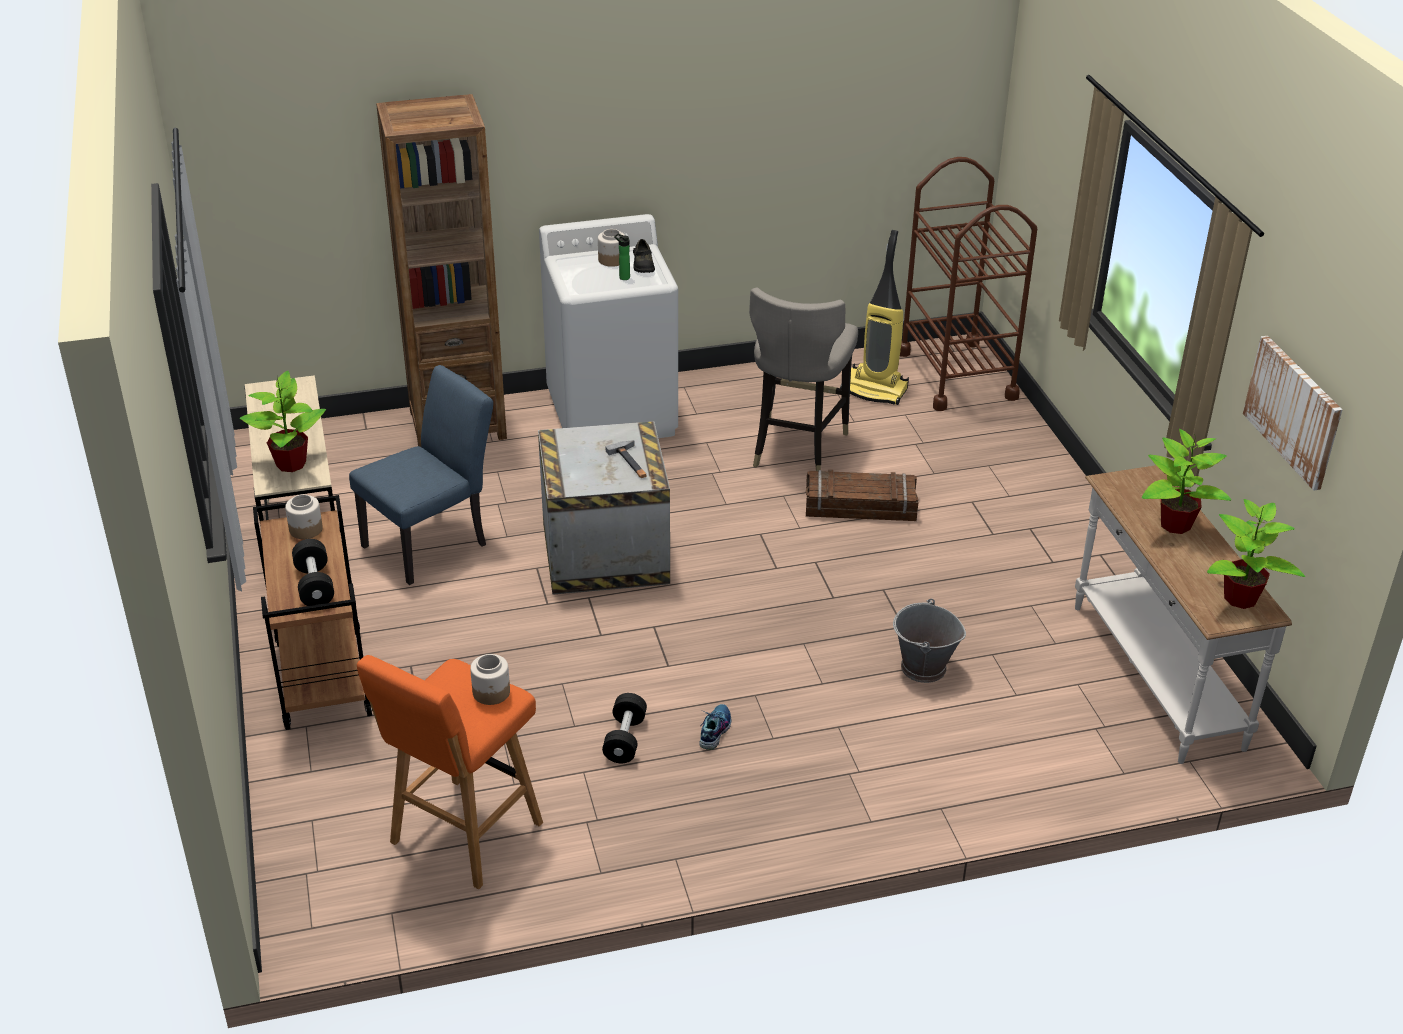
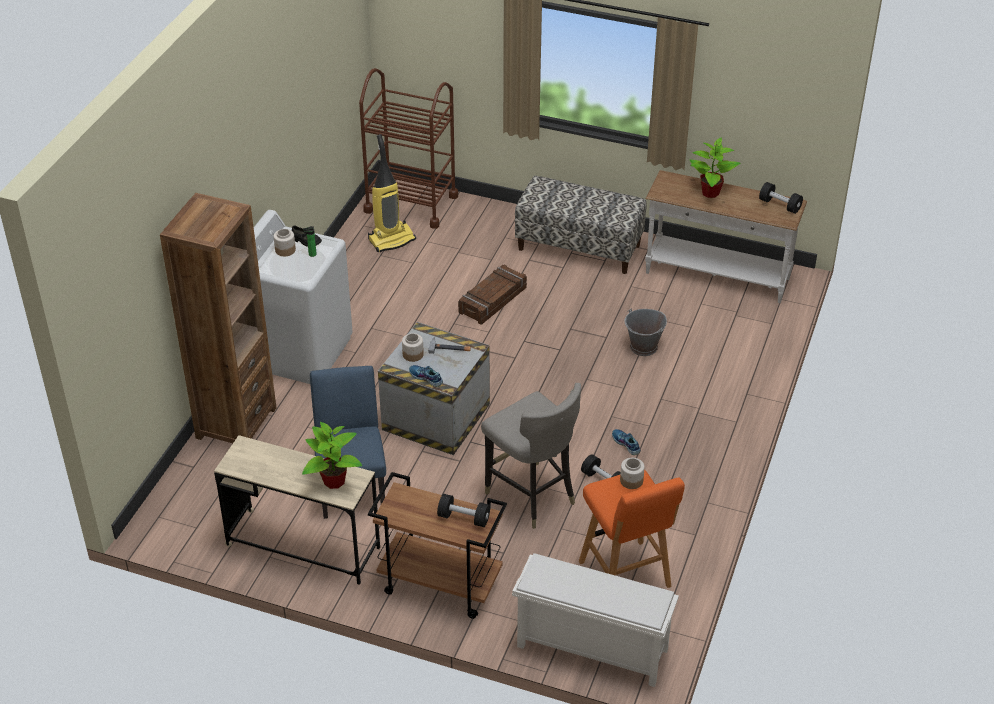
camera: 55 degrees left, 5 degrees up
jar [285,494,323,539] -> jar moved to [402,333,424,362]
grey stool [749,287,858,471] -> grey stool moved to [481,383,581,529]
potted plant [1207,499,1305,609] -> black dumbbell [759,182,803,214]
picture [1243,336,1342,491] -> none
none -> shoe [409,365,443,387]
none -> white shoe rack [512,553,679,687]
none -> bench [515,176,646,274]

